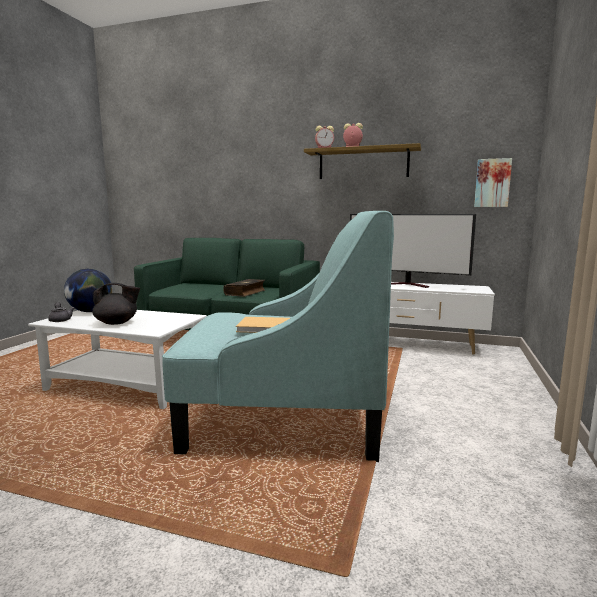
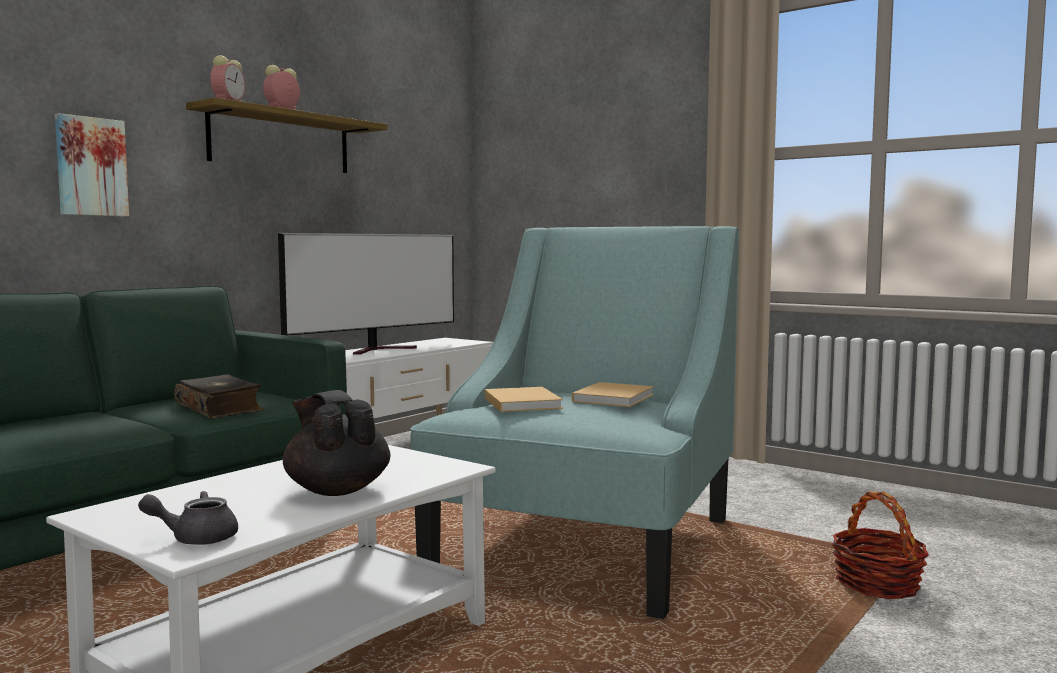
camera: 70 degrees left, 5 degrees down
globe [64,268,113,312] -> none
black teapot [92,283,140,325] -> black teapot turned 45 degrees counterclockwise [283,390,390,496]
picture [474,158,512,207] -> picture moved to [55,113,129,216]
none -> beige book [485,387,563,412]
none -> basket [832,491,929,599]

